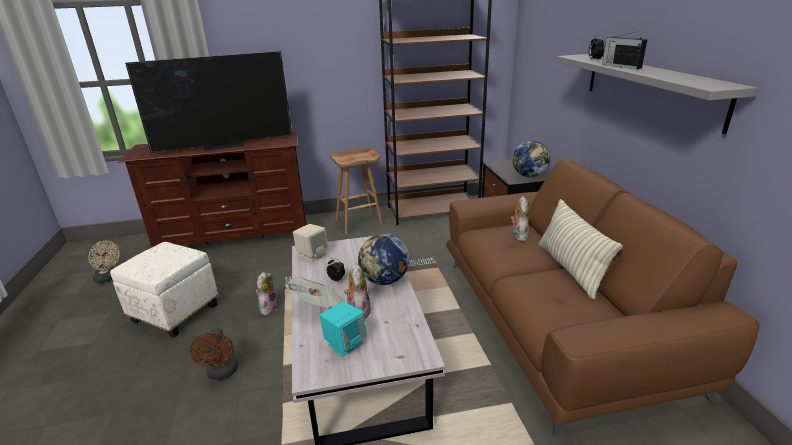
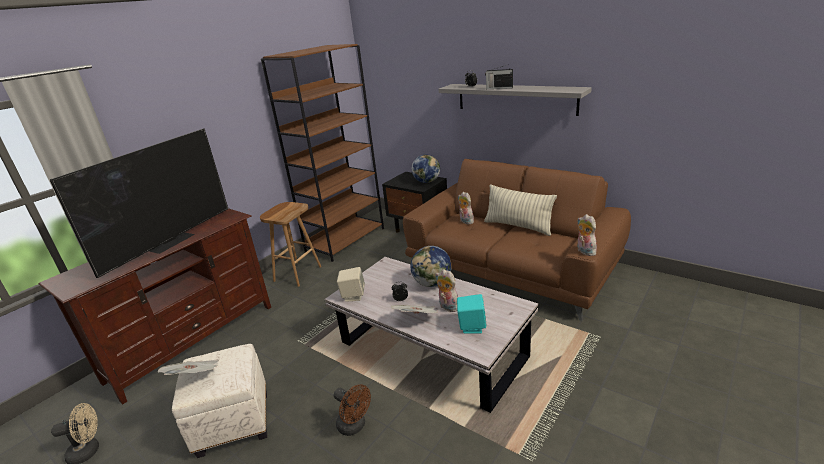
camera: 40 degrees left, 0 degrees up
plush toy [256,272,278,315] -> plush toy moved to [577,214,597,256]
none -> newspaper [158,359,219,375]

